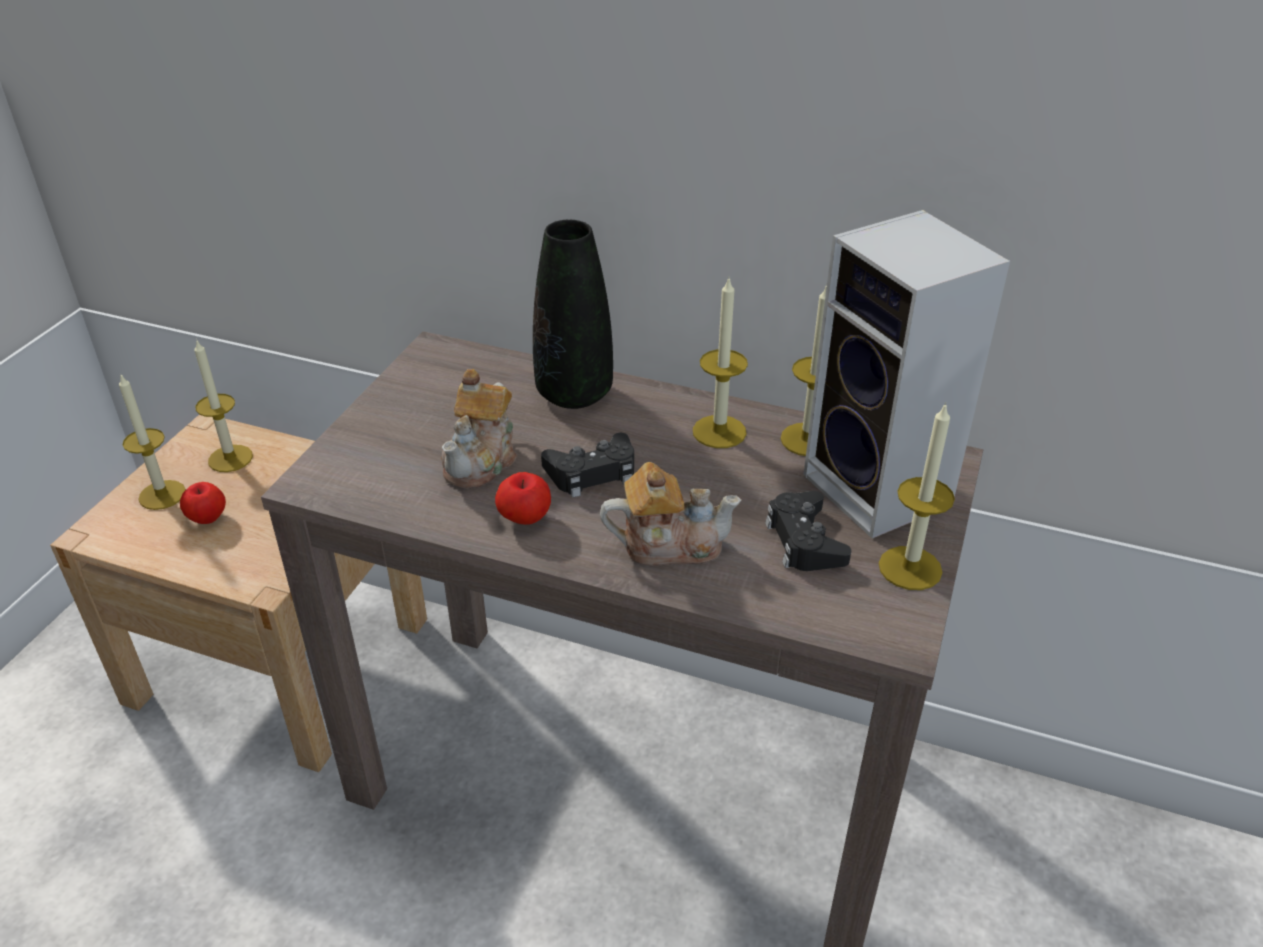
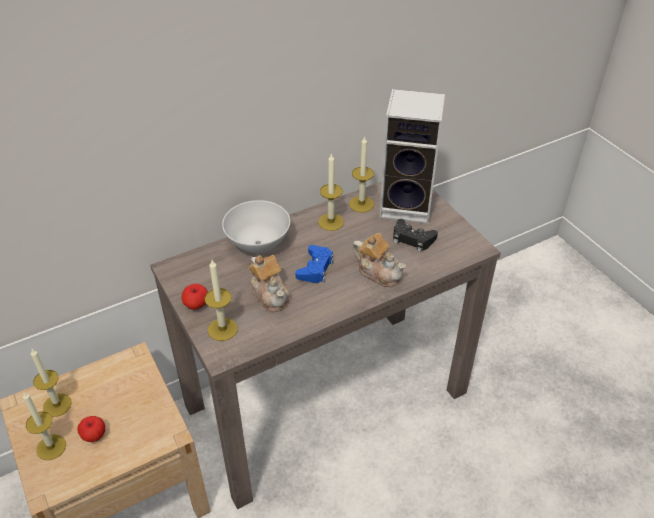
camera: 50 degrees left, 5 degrees up
apple [495,472,551,525] -> apple moved to [181,284,208,310]
black vase [533,220,613,409] -> white bowl [222,200,290,253]
black game controller [541,433,634,498] -> blue game controller [295,245,334,283]
teapot [600,462,742,566] -> teapot turned 90 degrees clockwise [352,233,406,287]
candle [879,402,955,590] -> candle moved to [205,260,238,341]

